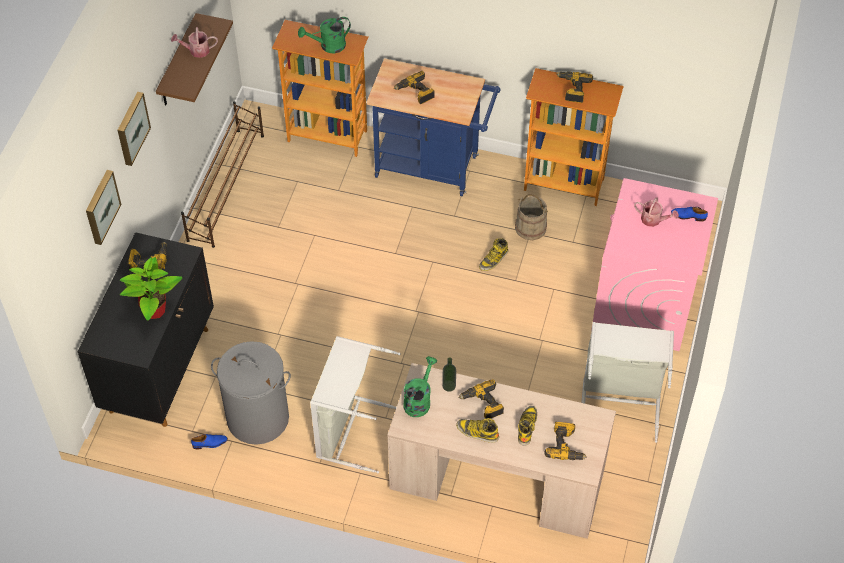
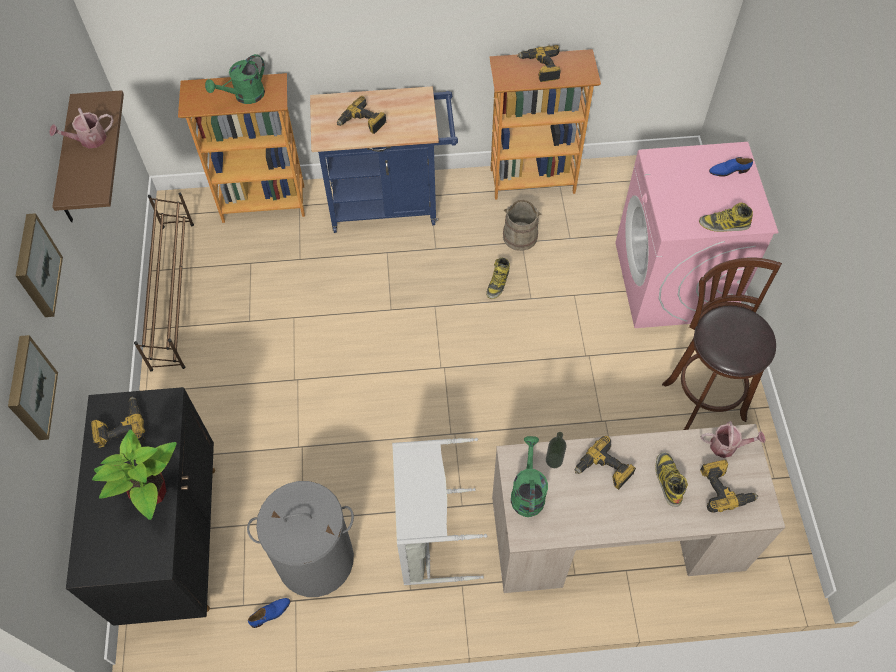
camera: 20 degrees left, 5 degrees up
boot [456,418,499,443] -> boot moved to [699,203,753,232]
grey laundry basket [581,322,674,443] -> brown stool [662,257,782,430]
watering can [634,197,679,227] -> watering can moved to [701,421,766,458]

